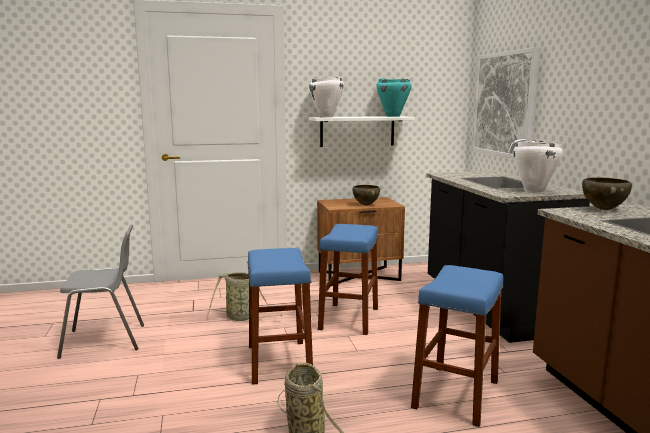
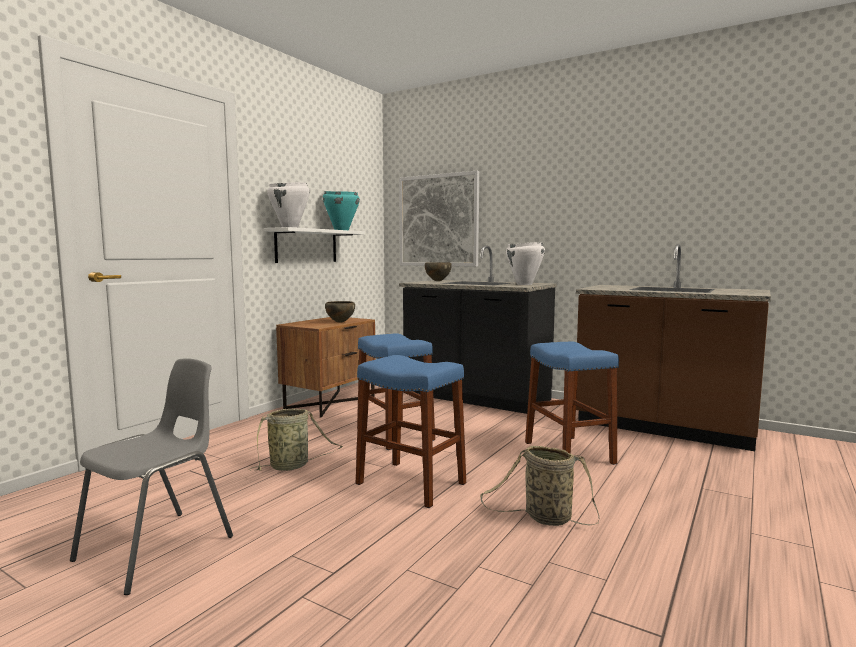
camera: 45 degrees left, 5 degrees down
brown bowl [582,177,632,210] -> brown bowl moved to [425,262,452,281]

